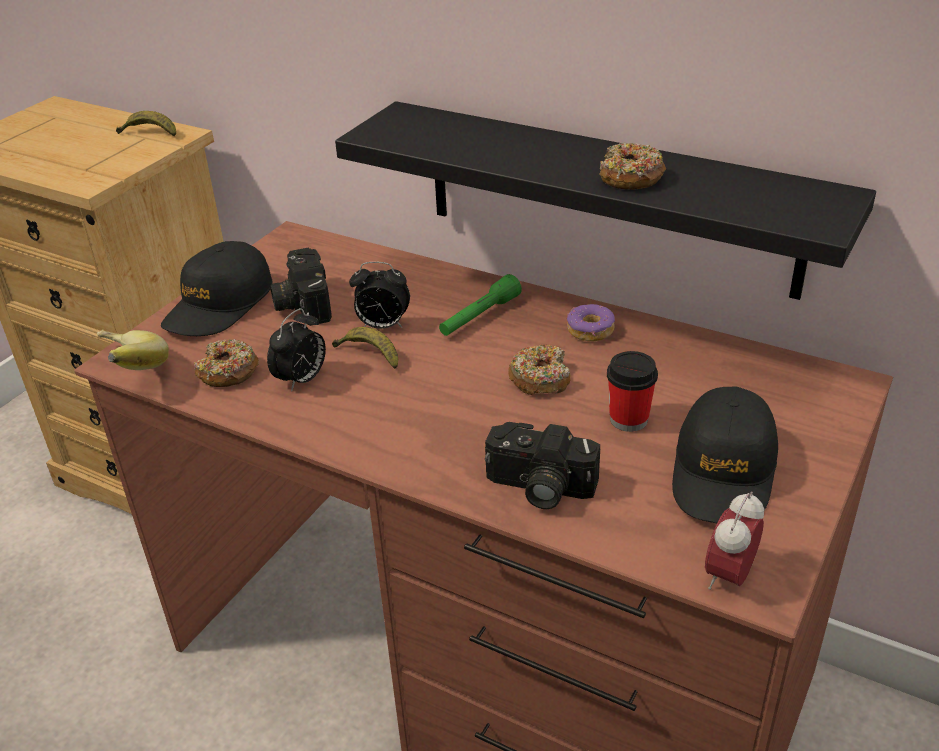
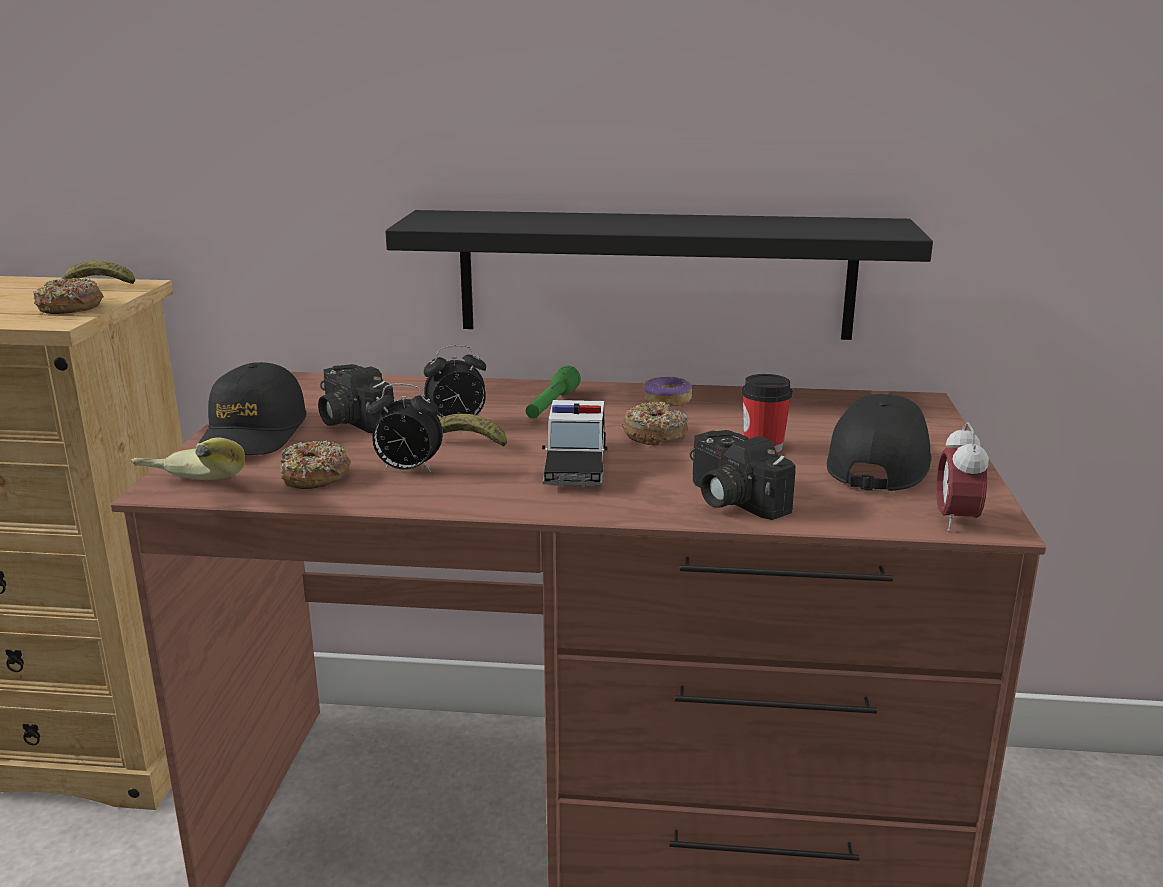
camera: 25 degrees left, 15 degrees down
alarm clock [267,308,326,392] -> alarm clock turned 90 degrees clockwise [369,383,443,472]
camera [485,422,600,509] -> camera turned 60 degrees clockwise [690,430,796,520]
donut [599,143,666,189] -> donut moved to [33,278,104,314]
black cap [672,387,778,523] -> black cap turned 150 degrees counterclockwise [827,394,932,491]
none -> toy car [542,400,608,487]

